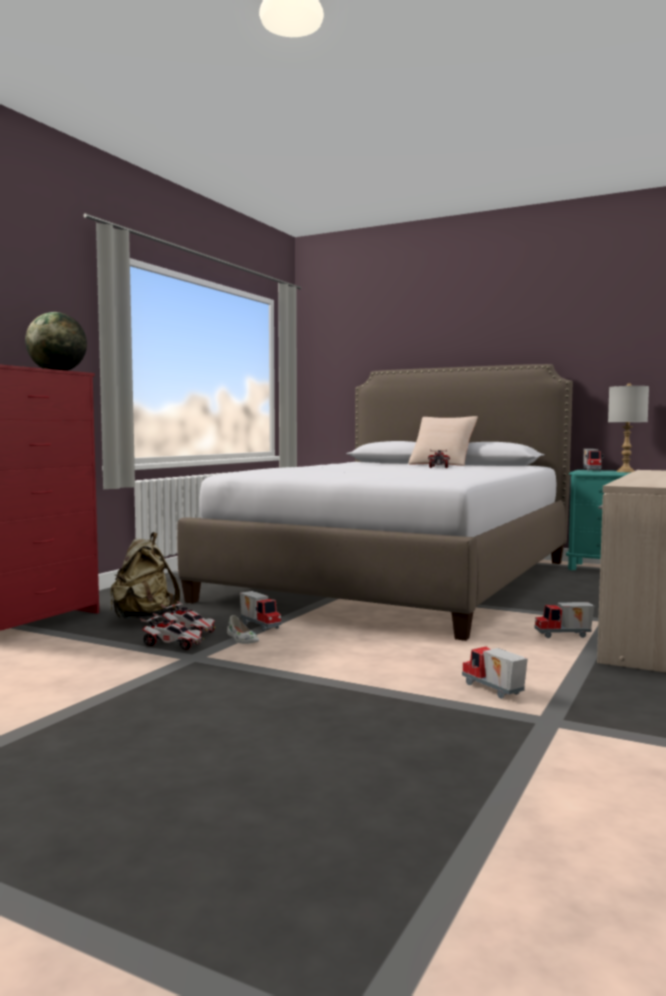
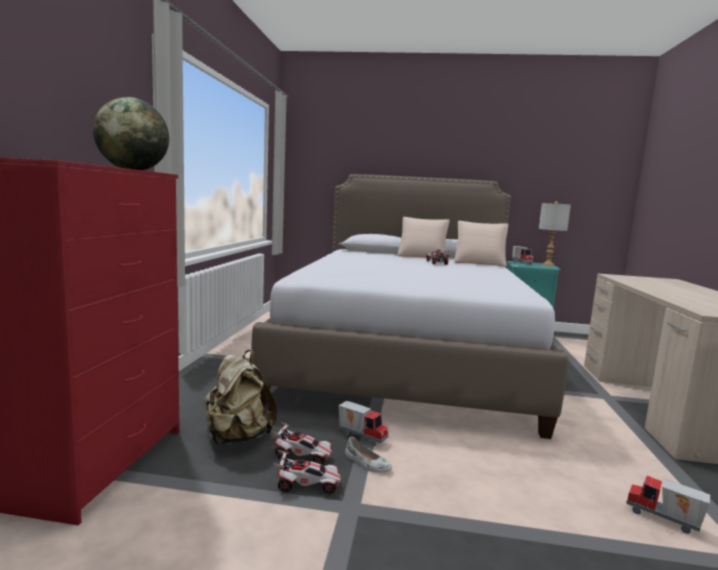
camera: 20 degrees left, 5 degrees up
toy truck [534,602,594,638] -> none
none -> beige pillow [454,221,508,267]

